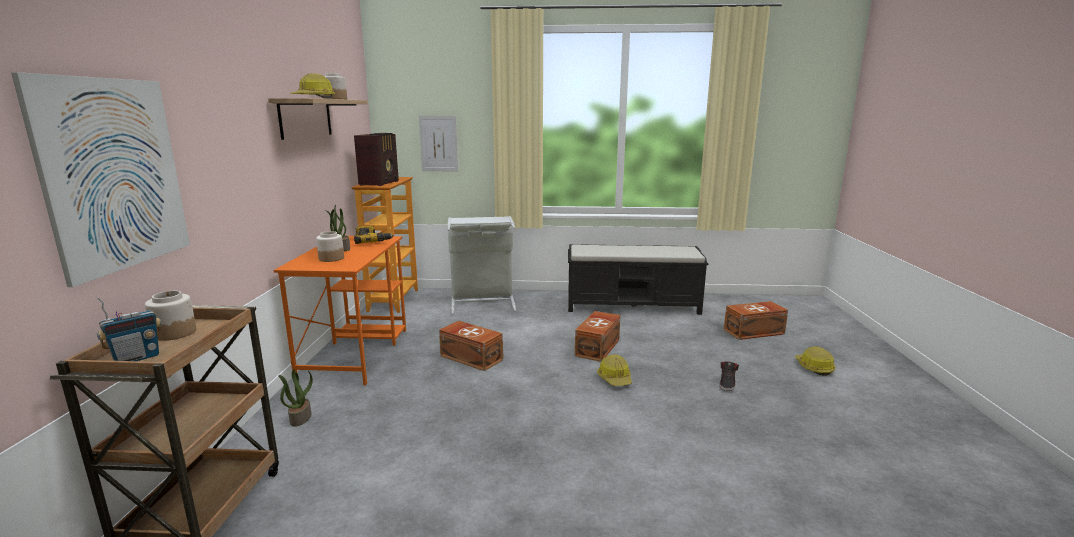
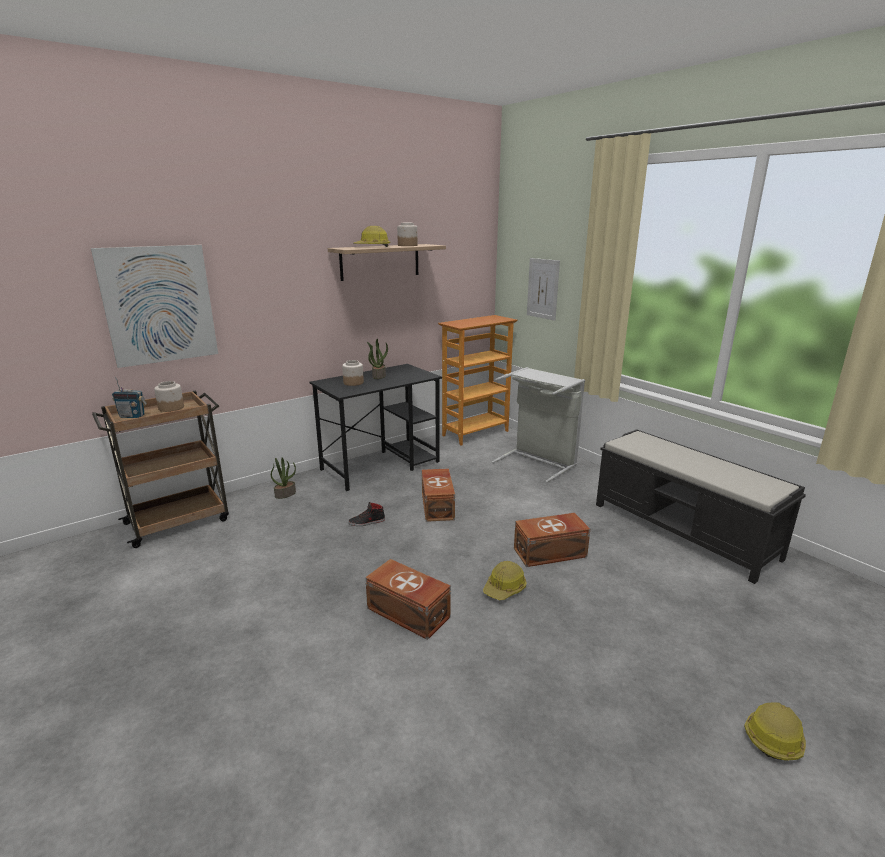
camera: 50 degrees right, 5 degrees up
orange desk [274,236,406,385] -> black desk [310,364,442,491]
radio [354,133,399,186] -> none
power drill [354,226,394,244] -> none
black shoe [720,362,739,391] -> black shoe moved to [348,502,385,526]
brown storage box [724,301,788,340] -> brown storage box moved to [365,559,451,640]

